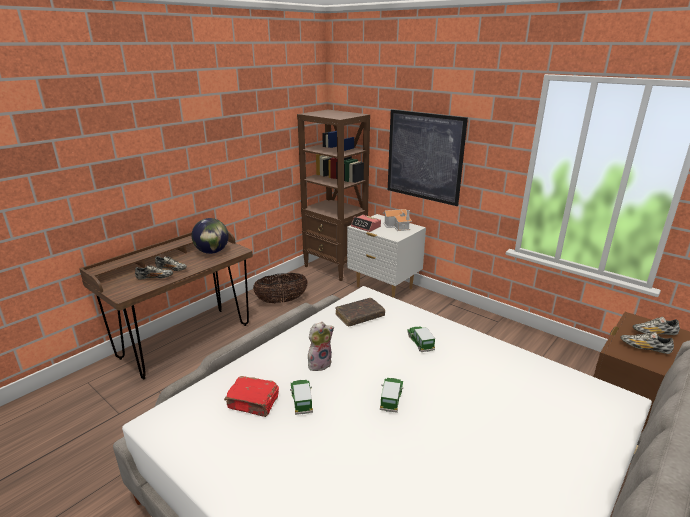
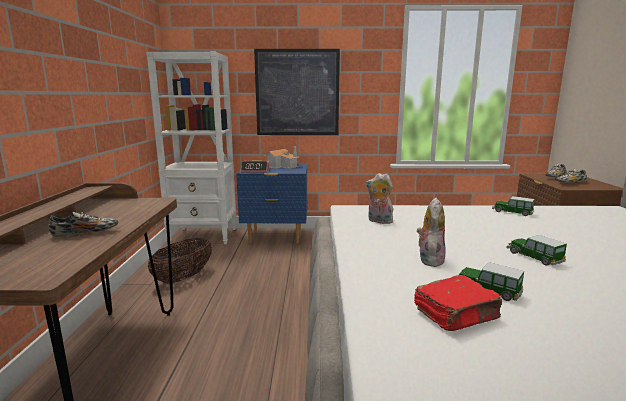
camera: 40 degrees left, 10 degrees down
shoe [135,265,173,280] -> none
globe [192,218,229,254] -> none
brown bookcase [297,110,370,281] -> white bookcase [146,52,236,244]
brown book [335,298,385,326] -> plush toy [366,173,393,224]
white nightstand [347,214,426,298] -> blue nightstand [236,164,307,244]
toy car [407,326,435,352] -> toy car moved to [492,196,535,216]

